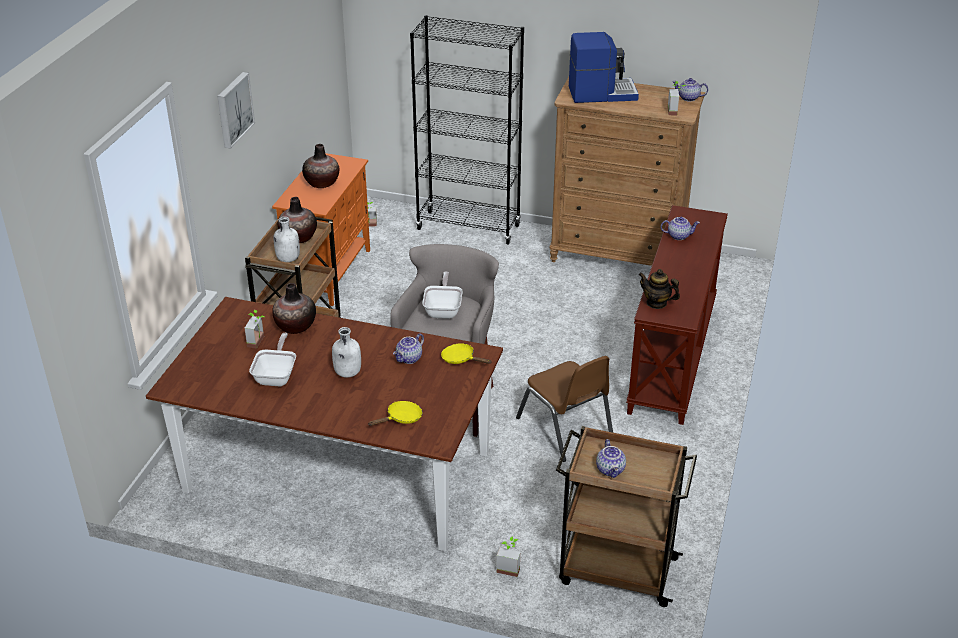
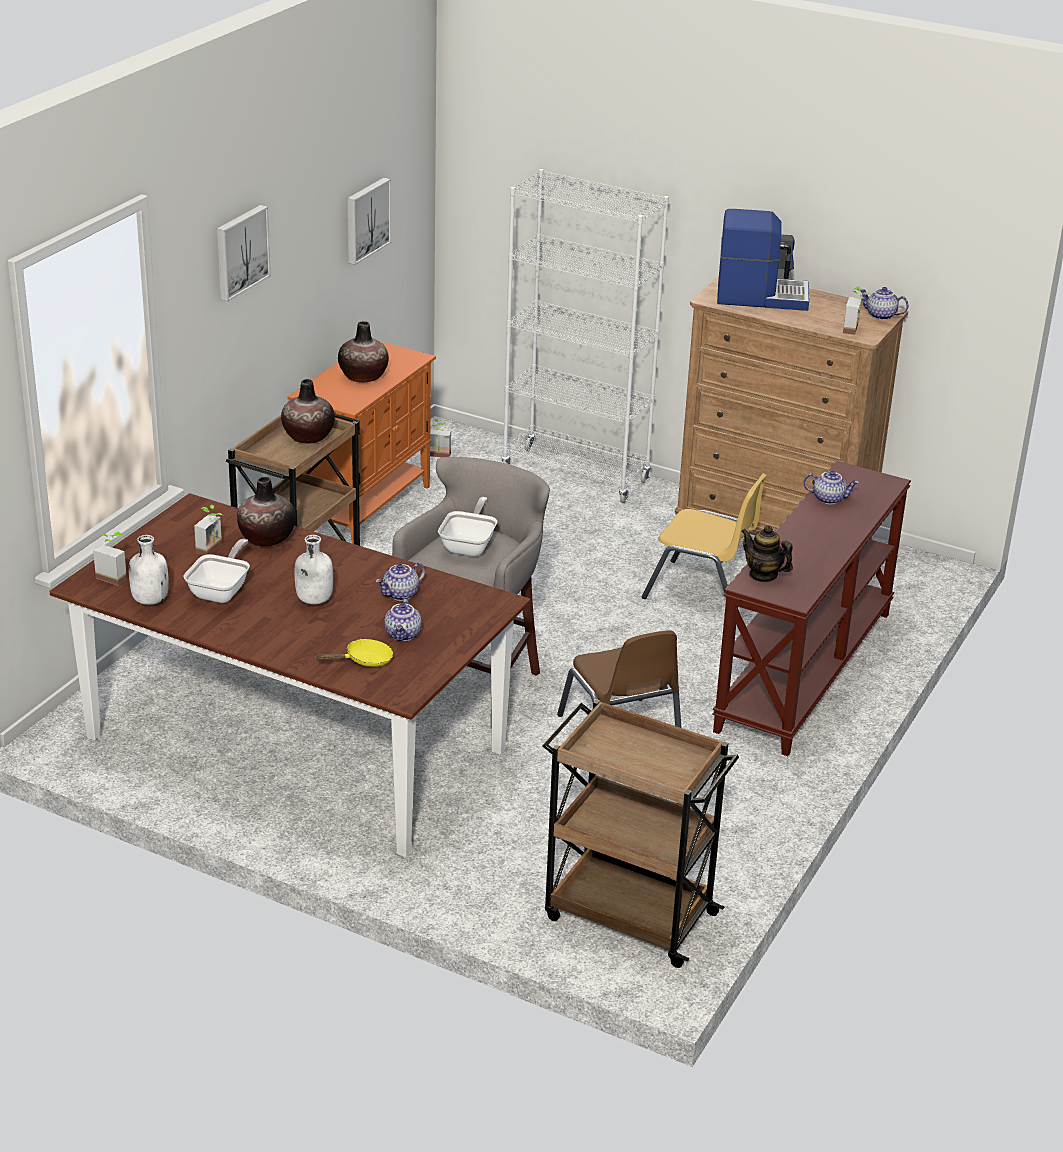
camera: 10 degrees right, 5 degrees down
white bottle [273,217,300,262] -> white bottle moved to [129,535,169,605]
black bookcase [410,15,524,245] -> white bookcase [502,169,669,503]
yellow frying pan [441,343,492,364] -> none
potted plant [497,536,520,577] -> potted plant moved to [93,532,127,586]
teapot [596,439,626,478] -> teapot moved to [384,597,421,641]
none -> picture [347,178,391,265]
none -> yellow chair [641,473,767,599]

